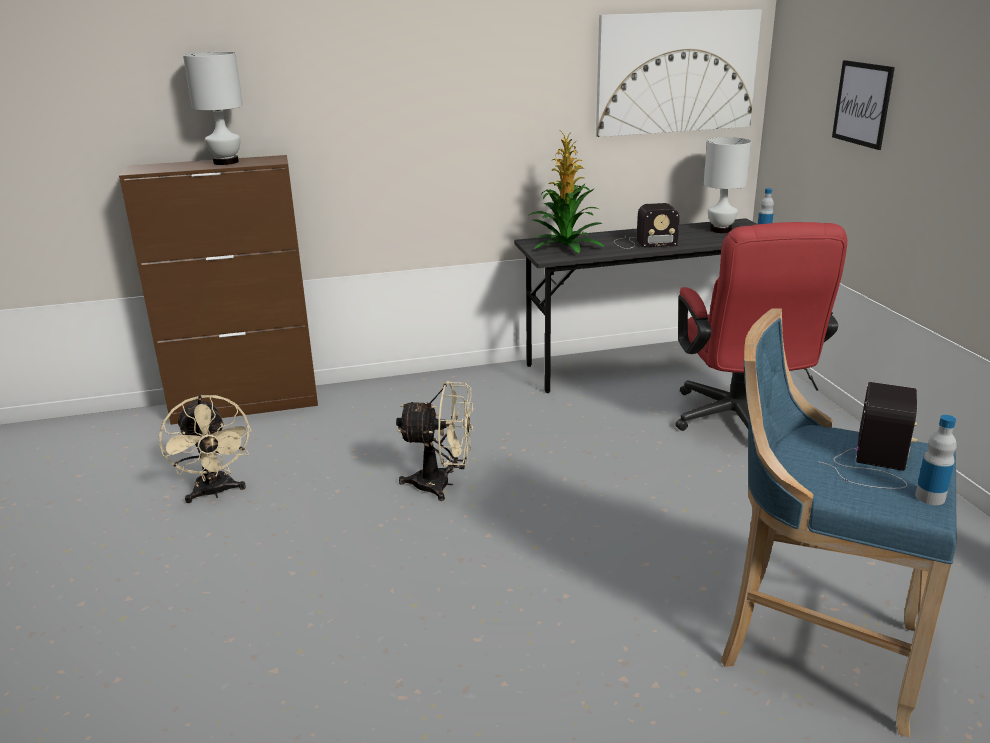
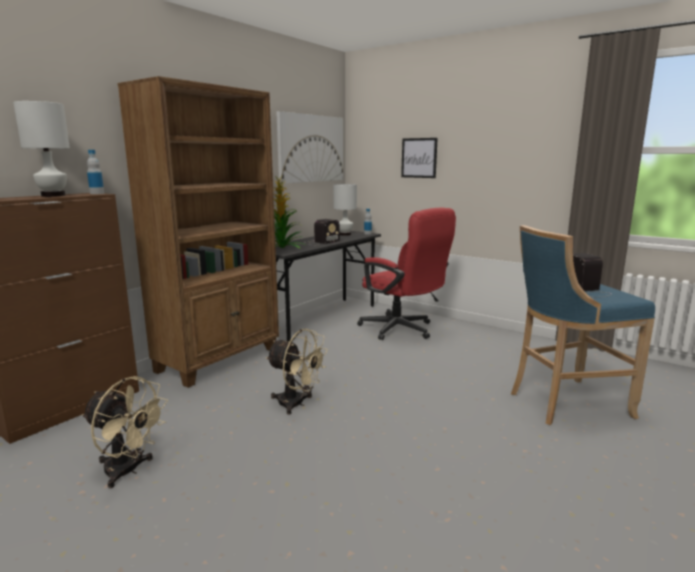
camera: 40 degrees left, 10 degrees down
beige fan [396,381,473,501] -> beige fan turned 60 degrees clockwise [266,329,328,415]
bottle [915,415,957,505] -> bottle moved to [87,150,104,194]
none -> brown bookcase [118,76,279,388]

